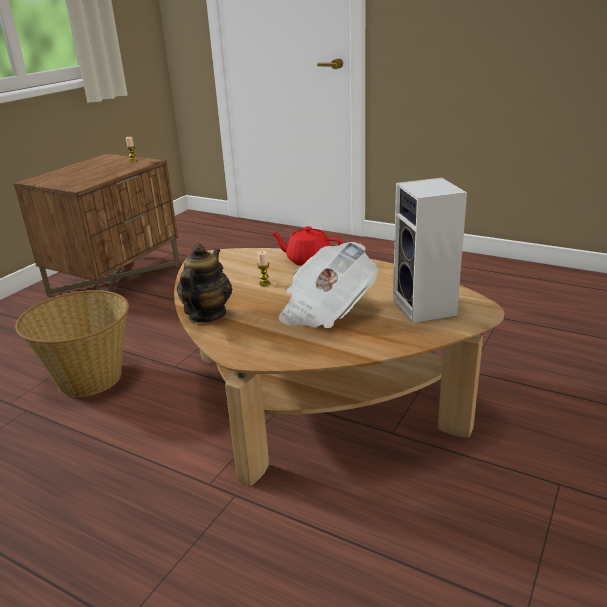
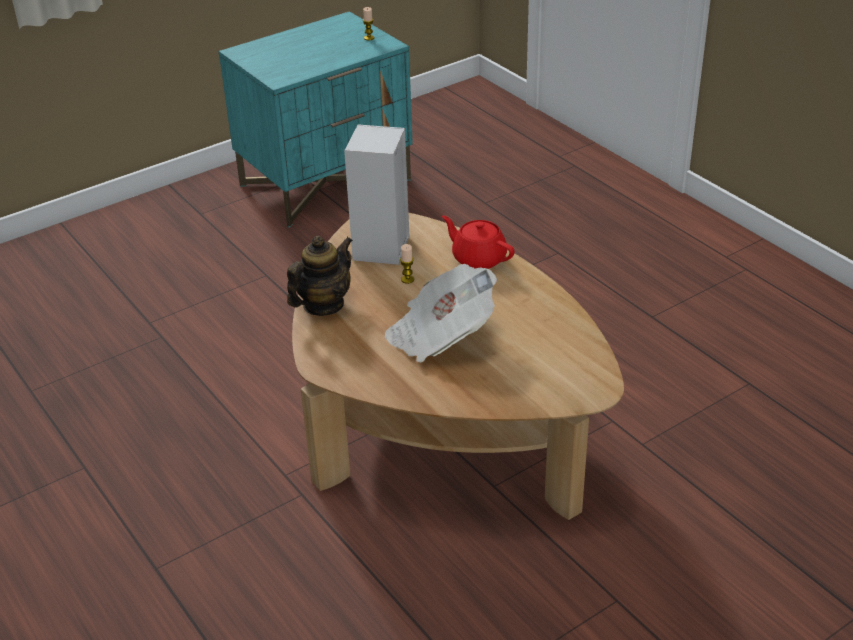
camera: 25 degrees right, 10 degrees up
brown nightstand [14,154,180,297] -> turquoise nightstand [219,11,413,227]
basket [15,290,129,397] -> none
speaker [393,178,467,323] -> speaker moved to [344,124,409,265]

